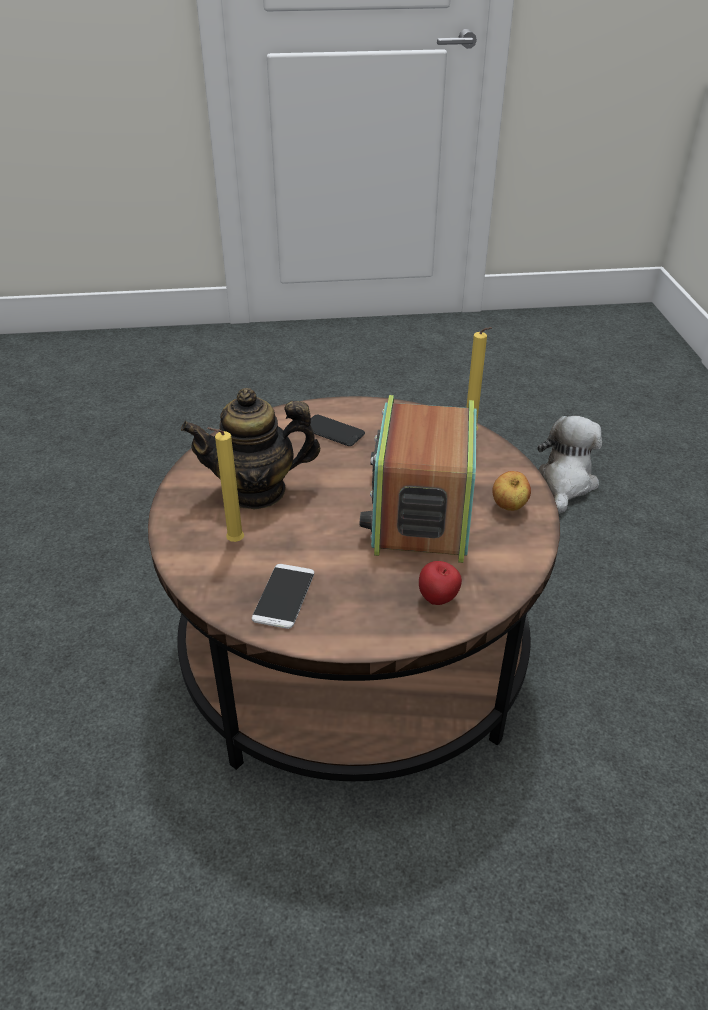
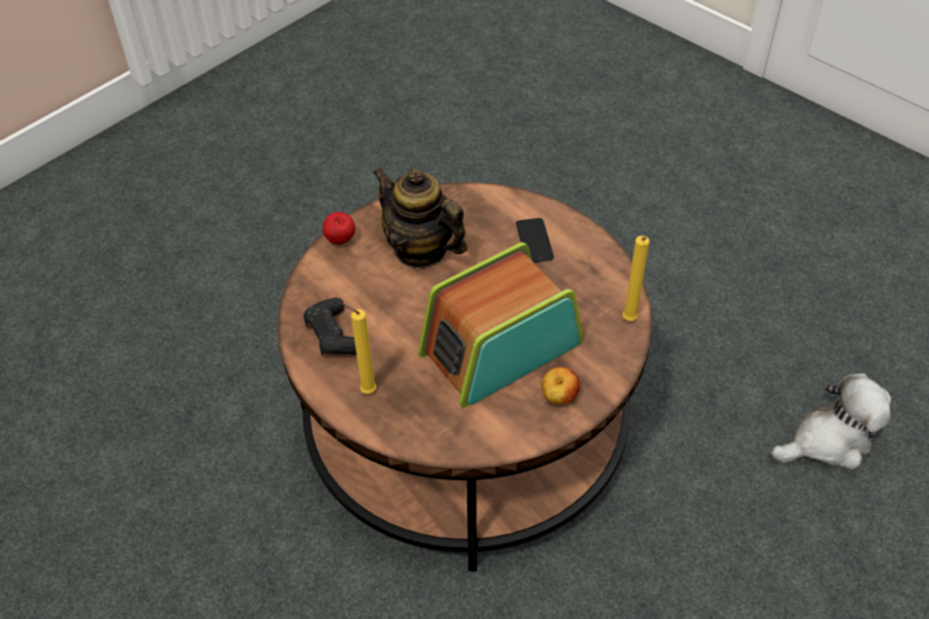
camera: 50 degrees right, 10 degrees up
yellow candle [207,427,244,542] -> yellow candle moved to [342,303,376,394]
phone [252,564,314,629] -> black game controller [304,297,357,355]
apple [419,561,462,605] -> apple moved to [323,212,355,245]

